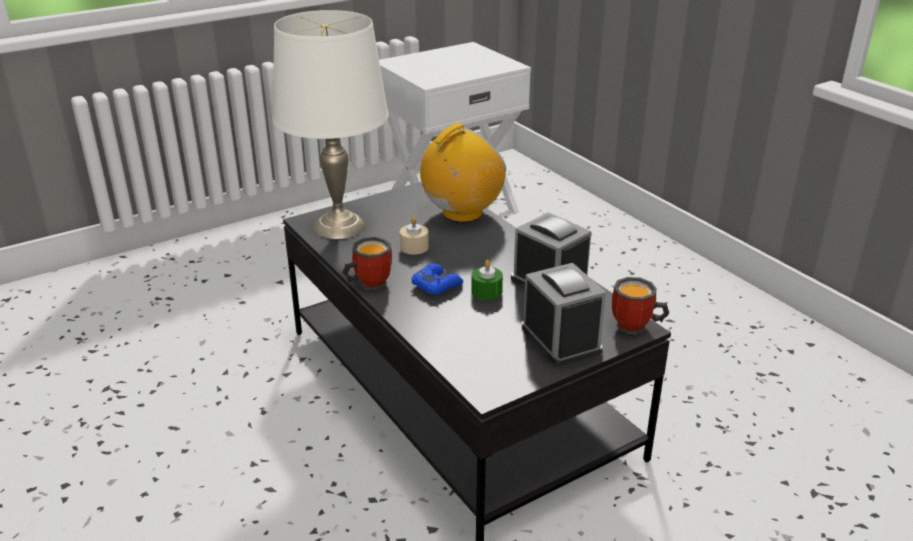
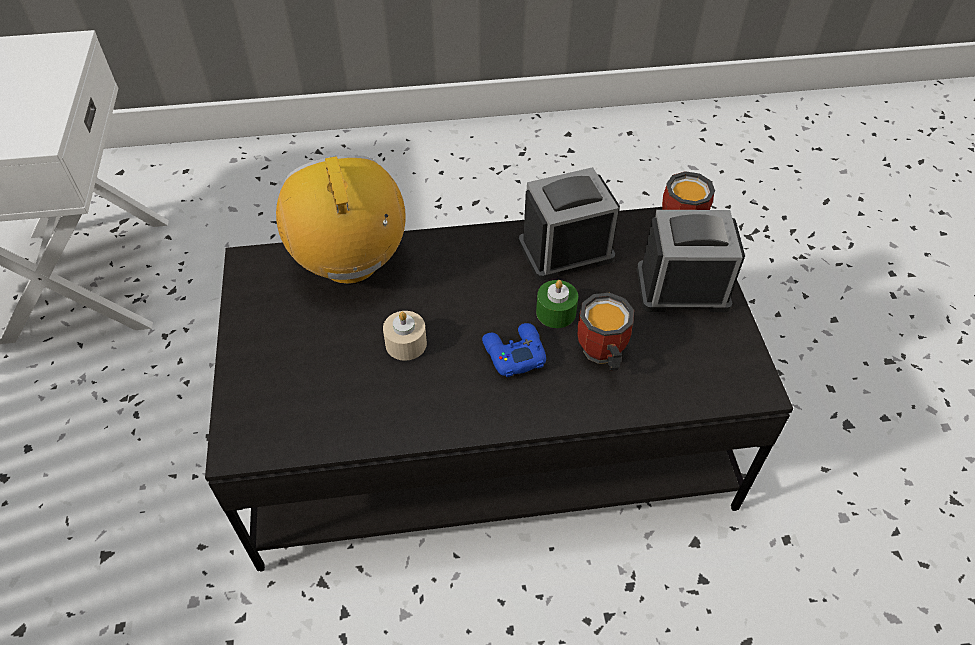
camera: 65 degrees left, 20 degrees up
white table lamp [272,10,389,239] -> none
mug [342,237,392,290] -> mug moved to [578,293,634,371]

